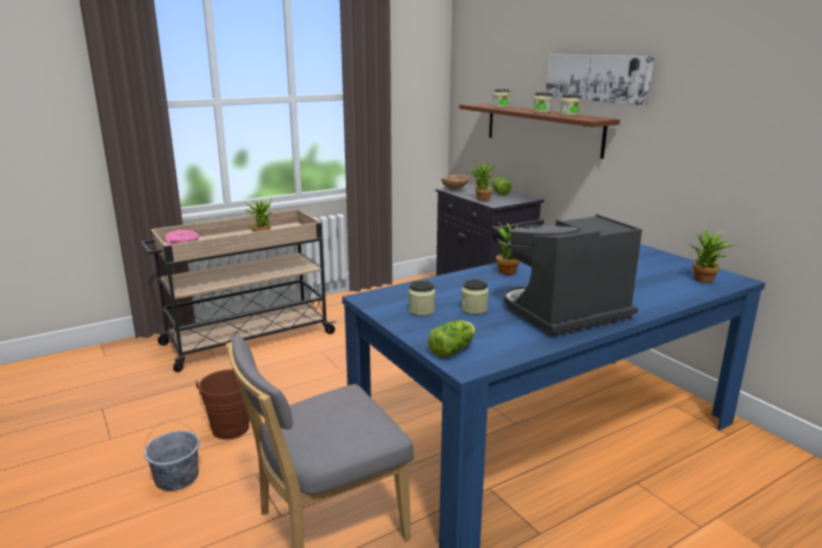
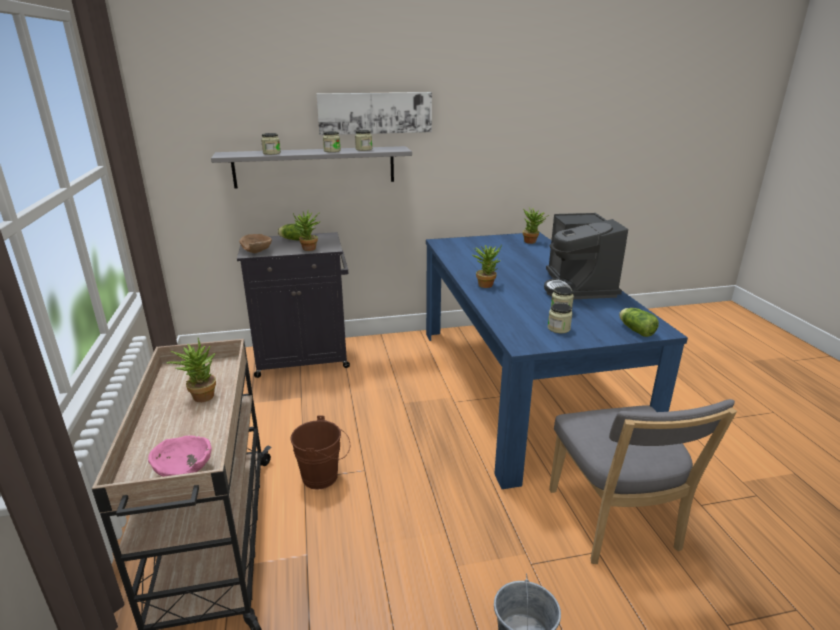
camera: 70 degrees left, 5 degrees up
brown bucket [196,369,250,440] -> brown bucket moved to [290,416,350,490]
brown shelf [459,103,620,159] -> grey shelf [211,146,412,189]

